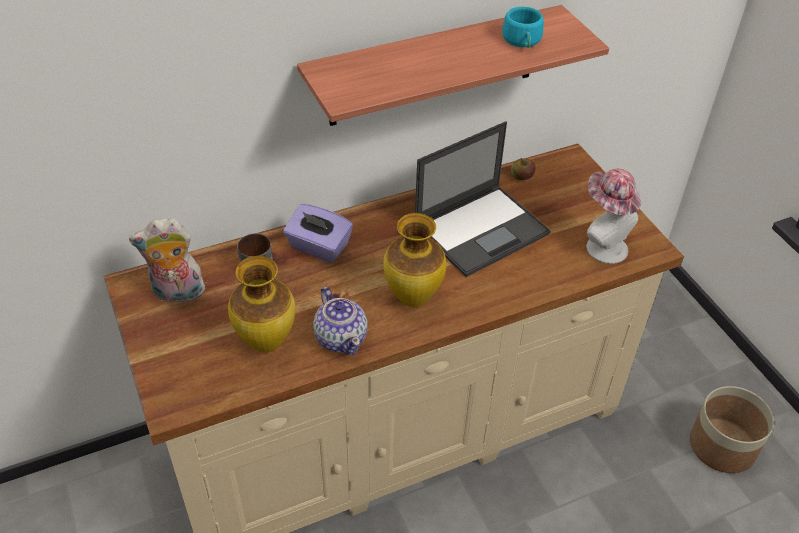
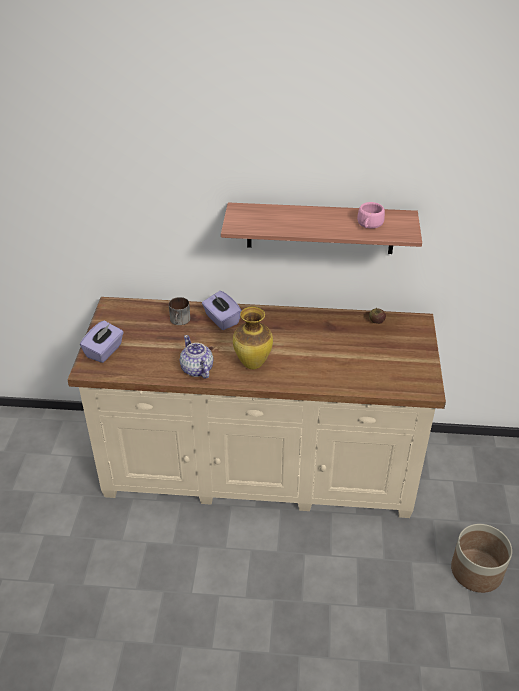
camera: 30 degrees right, 5 degrees down
plush toy [129,218,205,303] -> none
vase [228,256,295,353] -> none
teapot [313,287,368,355] -> teapot turned 150 degrees clockwise [180,335,213,379]
laptop [415,122,551,277] -> none
turquoise cup [502,7,544,48] -> pink cup [357,202,385,229]
hat [586,169,641,264] -> none
none -> purple tissue box [80,321,124,363]

